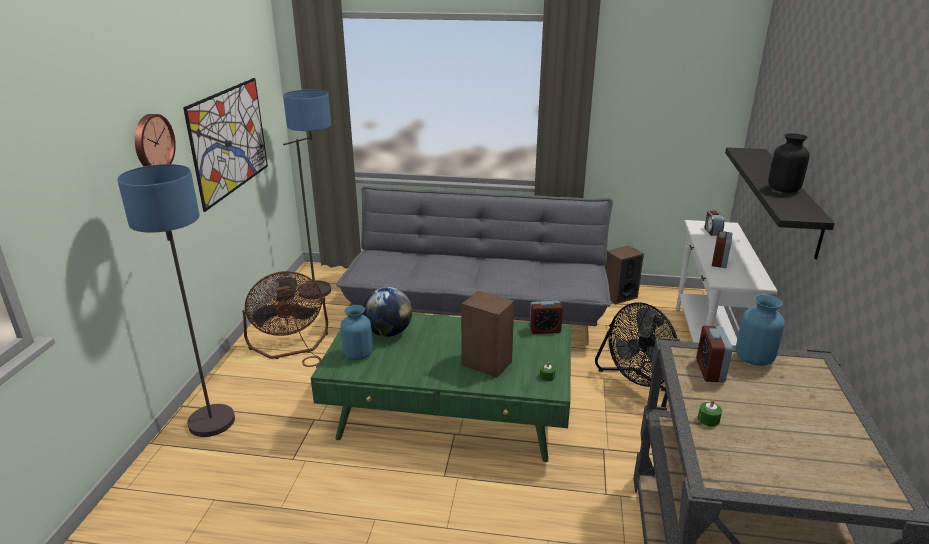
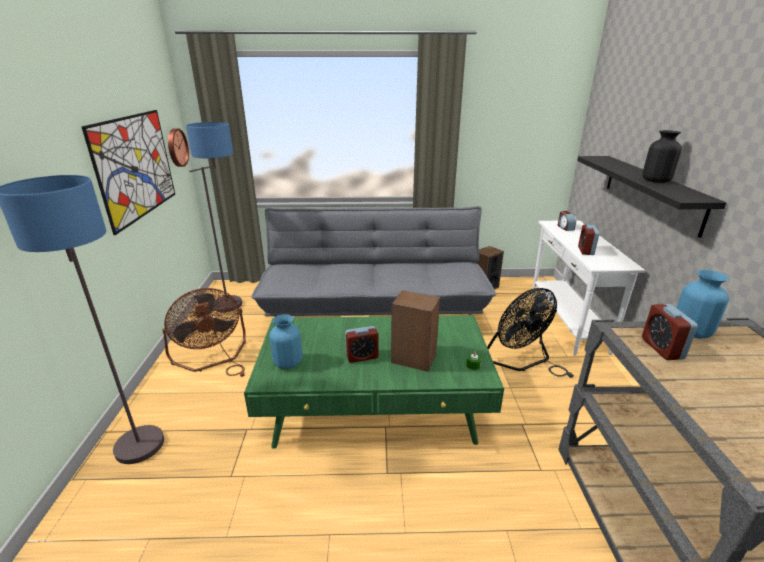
camera: 10 degrees left, 0 degrees up
wall clock [135,114,176,166] -> wall clock moved to [168,128,189,167]
globe [362,287,412,337] -> none
alarm clock [529,301,563,334] -> alarm clock moved to [345,326,379,363]
black fan [595,302,677,407] -> black fan turned 105 degrees clockwise [487,288,574,378]
green candle [698,399,722,427] -> none

